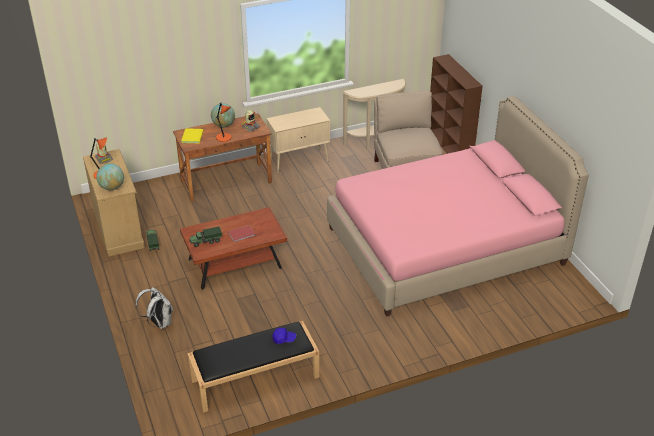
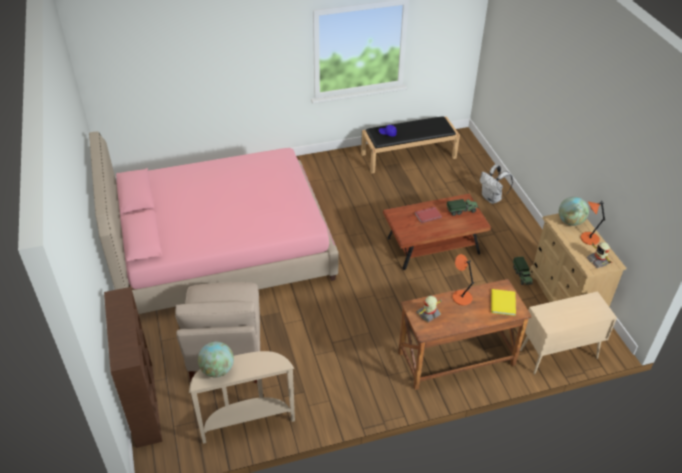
camera: 175 degrees left, 5 degrees up
globe [211,103,235,128] -> globe moved to [198,341,234,378]
beige cabinet [267,107,330,173] -> beige cabinet moved to [520,291,617,374]

